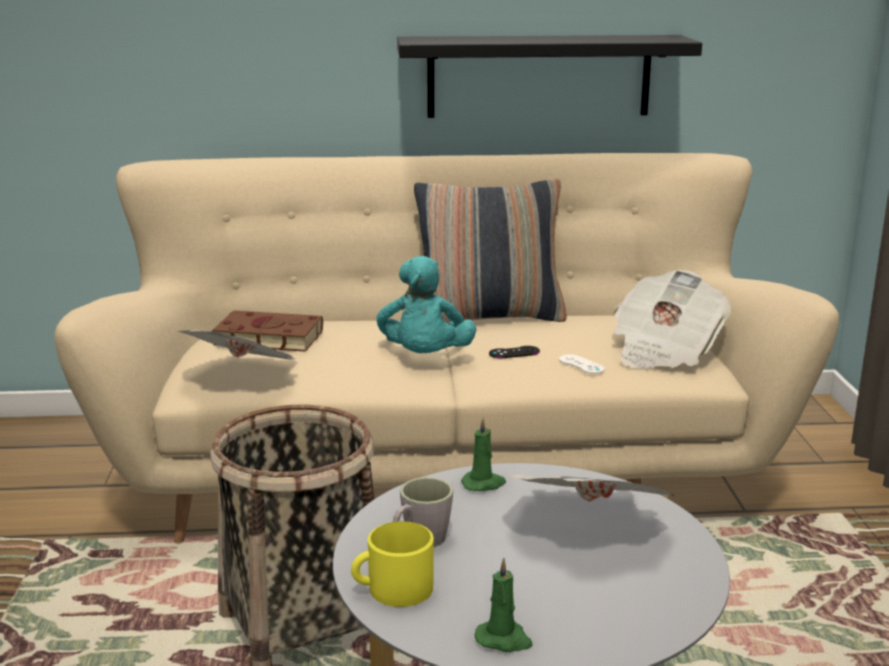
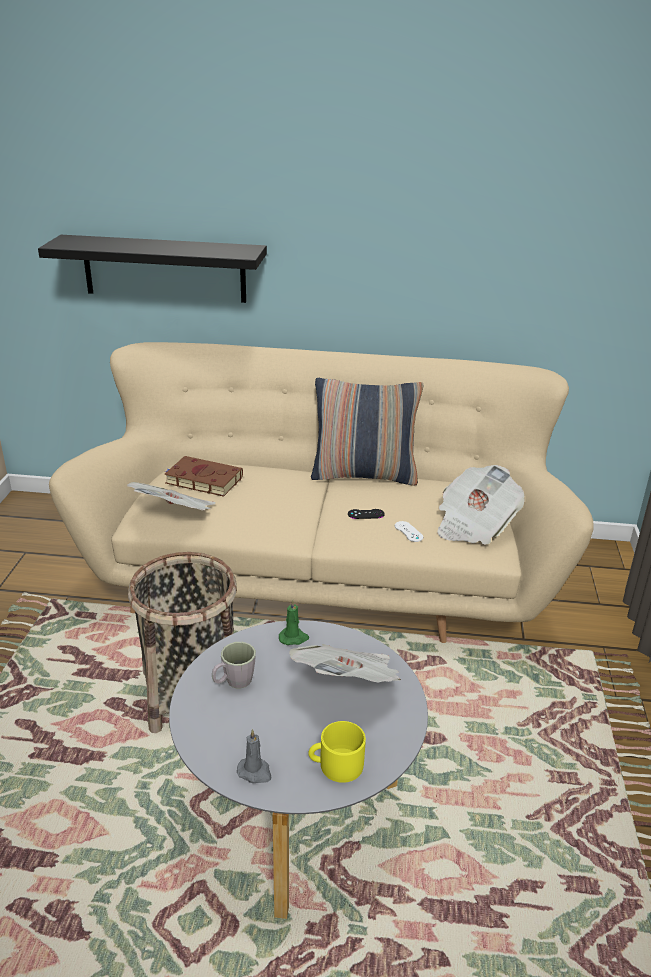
camera: 10 degrees right, 10 degrees up
yellow mug [351,521,434,607] -> yellow mug moved to [308,721,366,783]
turquoise plush toy [376,256,476,353] -> none
black shelf [397,35,702,118] -> black shelf moved to [38,235,267,303]
green candle [475,558,532,652] -> grey candle [237,729,272,783]

